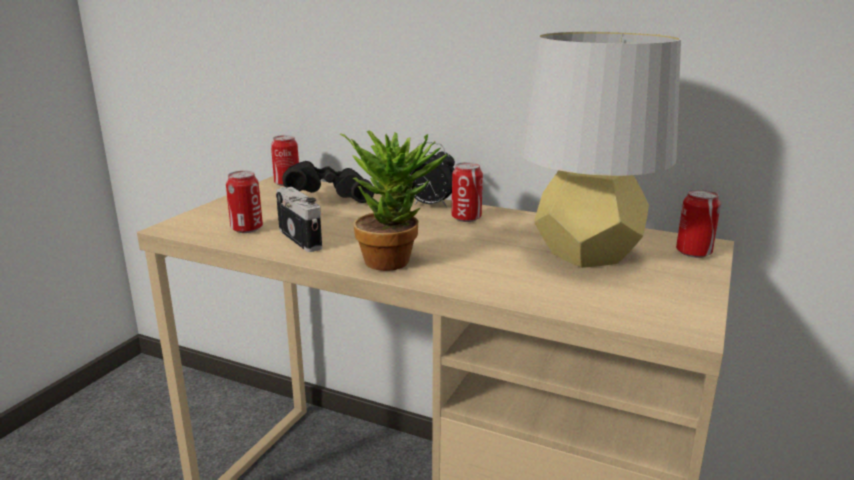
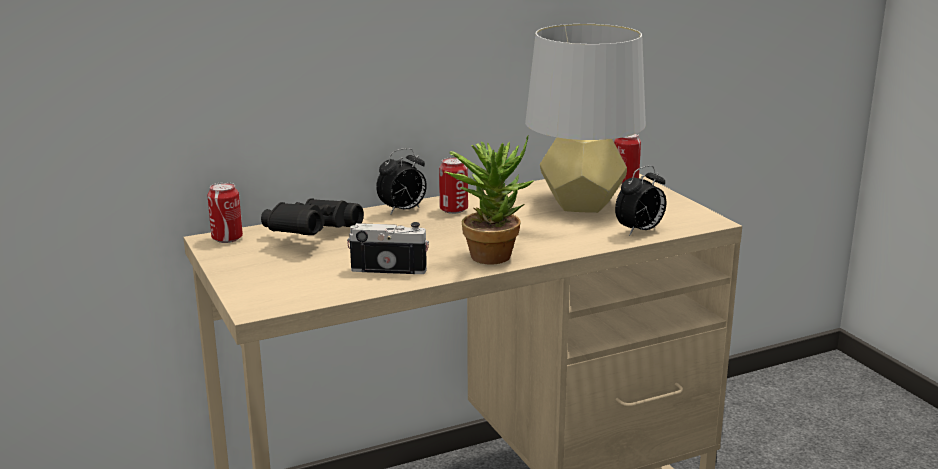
camera: 50 degrees left, 0 degrees up
can [226,171,263,233] -> none
none -> alarm clock [615,165,666,236]

